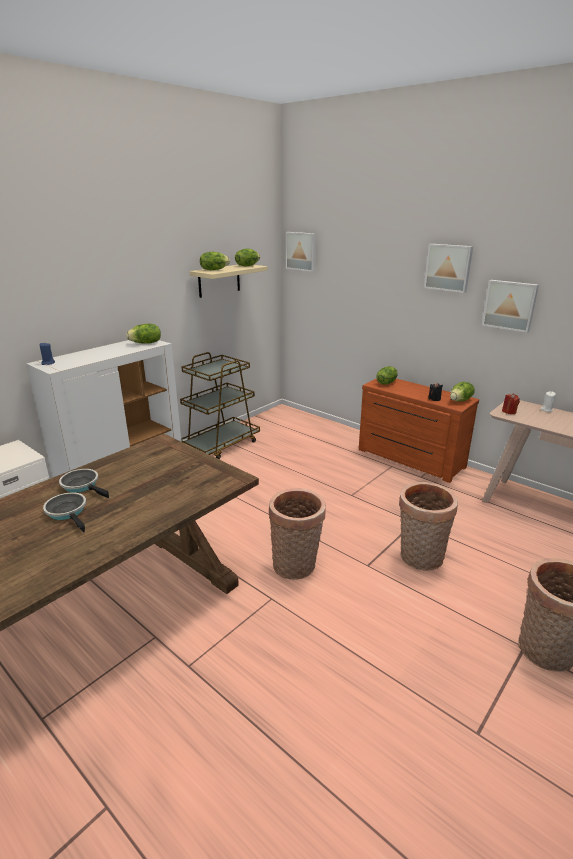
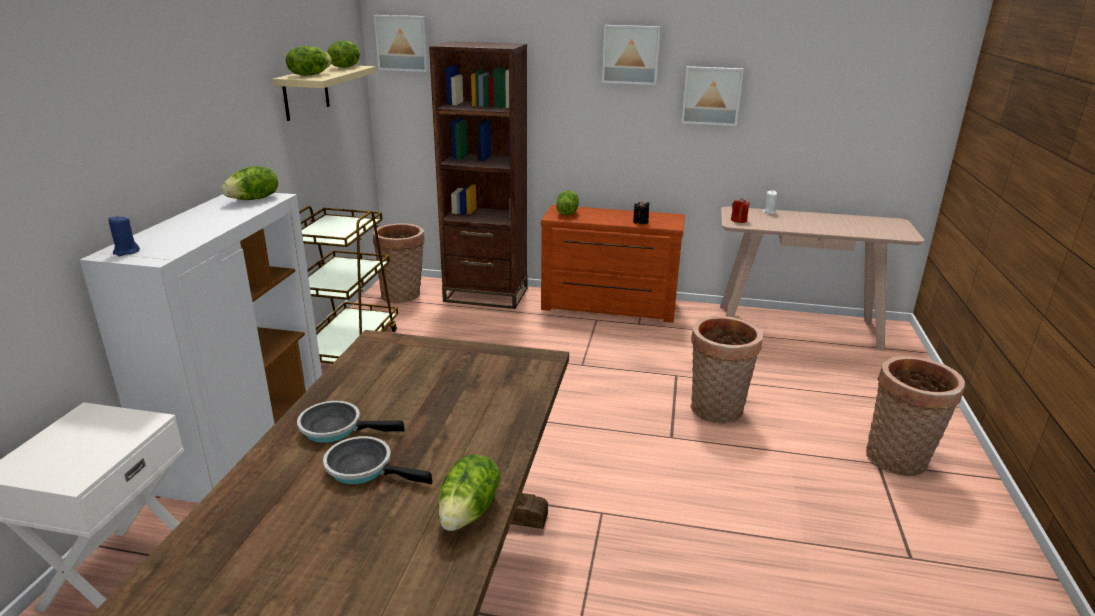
camera: 30 degrees left, 0 degrees up
basket [269,488,326,580] -> basket moved to [373,223,425,303]
lettuce [450,382,475,401] -> lettuce moved to [438,454,501,531]
none -> brown bookcase [429,41,527,309]

